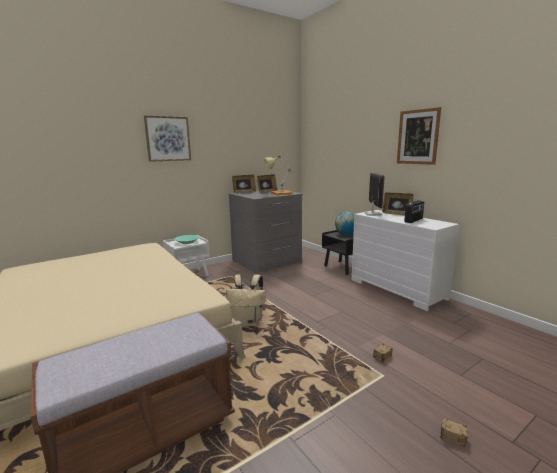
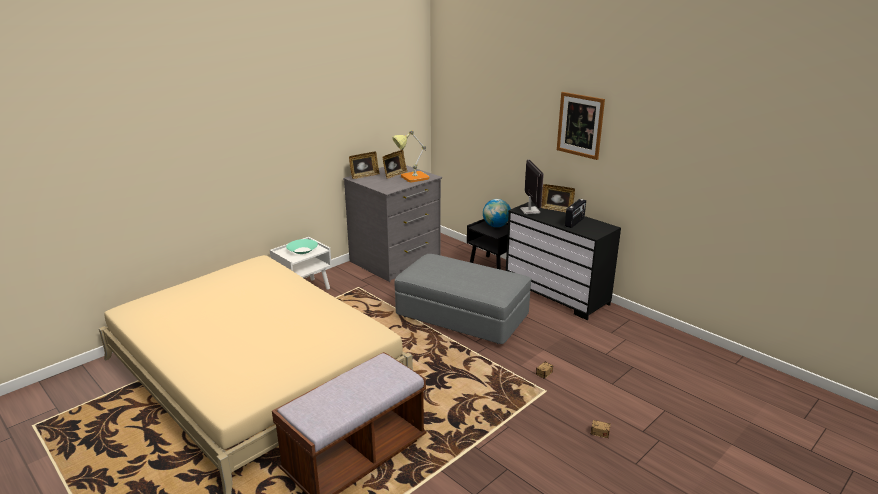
camera: 10 degrees left, 10 degrees up
picture [144,115,191,162] -> none
beige backpack [226,274,266,326] -> none
white dresser [352,210,459,311] -> black dresser [506,201,621,320]
none -> grey ottoman [395,254,531,344]

